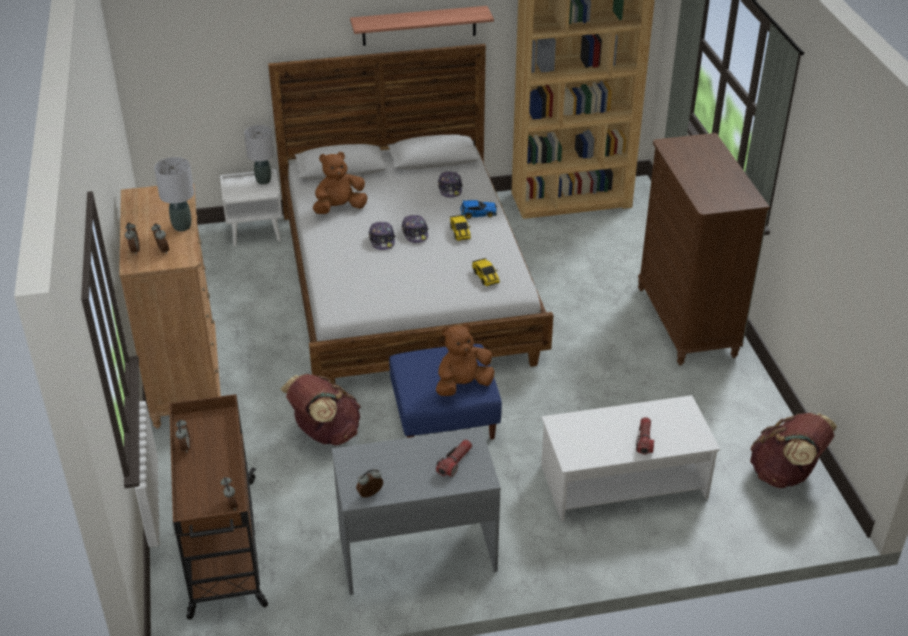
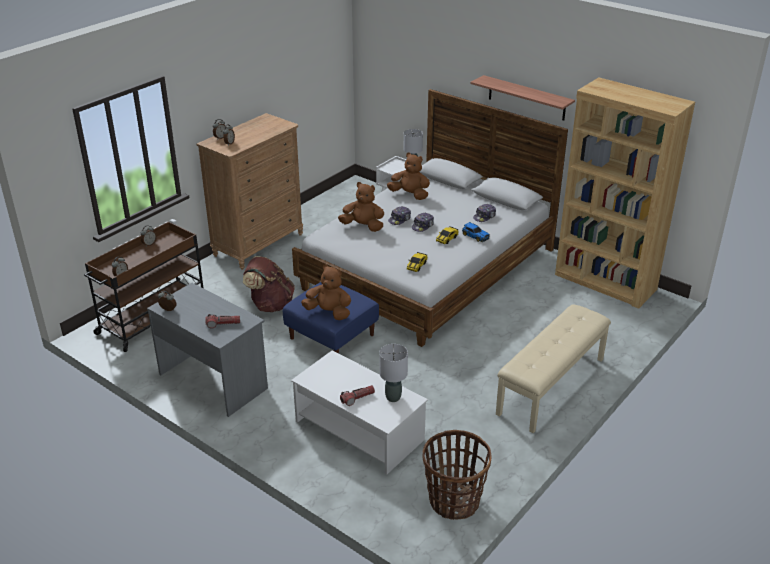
camera: 50 degrees right, 5 degrees down
grey table lamp [154,157,194,231] -> grey table lamp moved to [379,344,408,402]
brown dresser [638,133,770,365] -> beige bench [496,305,611,433]
brown backpack [750,413,837,488] -> basket [423,430,492,520]
none -> brown plush toy [338,182,384,232]

